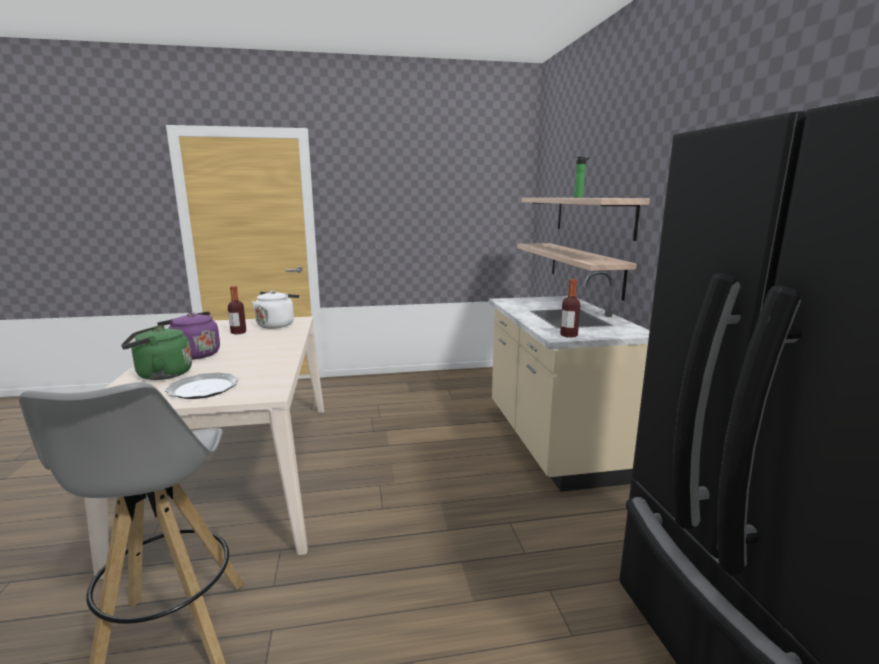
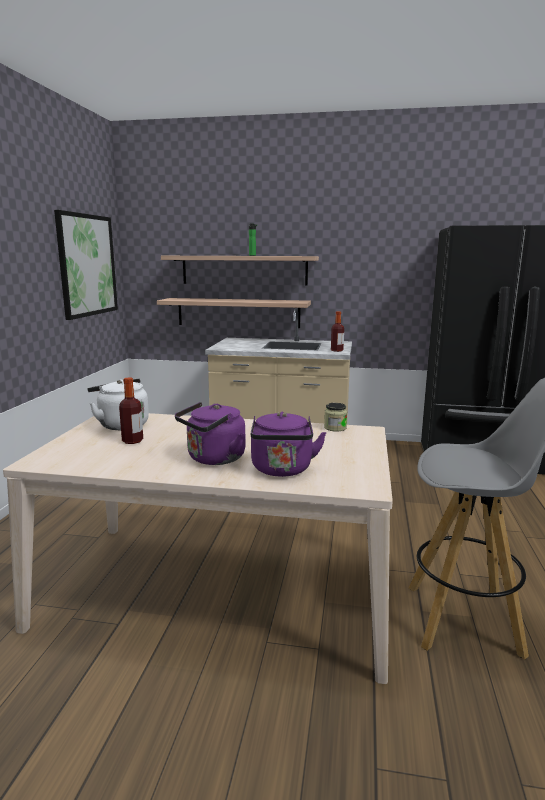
camera: 70 degrees left, 0 degrees up
green kettle [121,325,192,380] -> purple kettle [251,411,326,477]
plate [165,373,239,399] -> none
none -> picture [54,210,118,320]
none -> jar [324,403,347,432]

